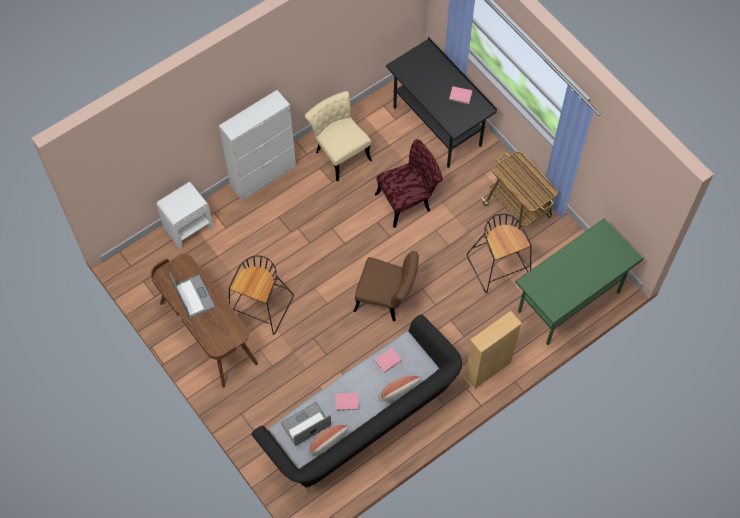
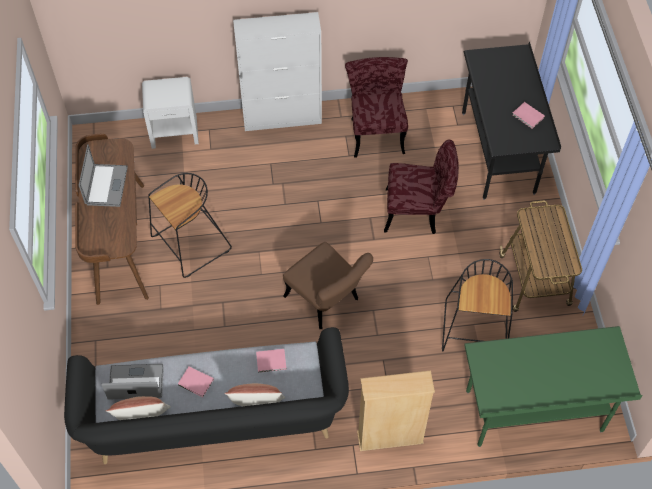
camera: 30 degrees right, 5 degrees down
beige chair [305,91,372,181] -> red chair [345,57,408,158]

